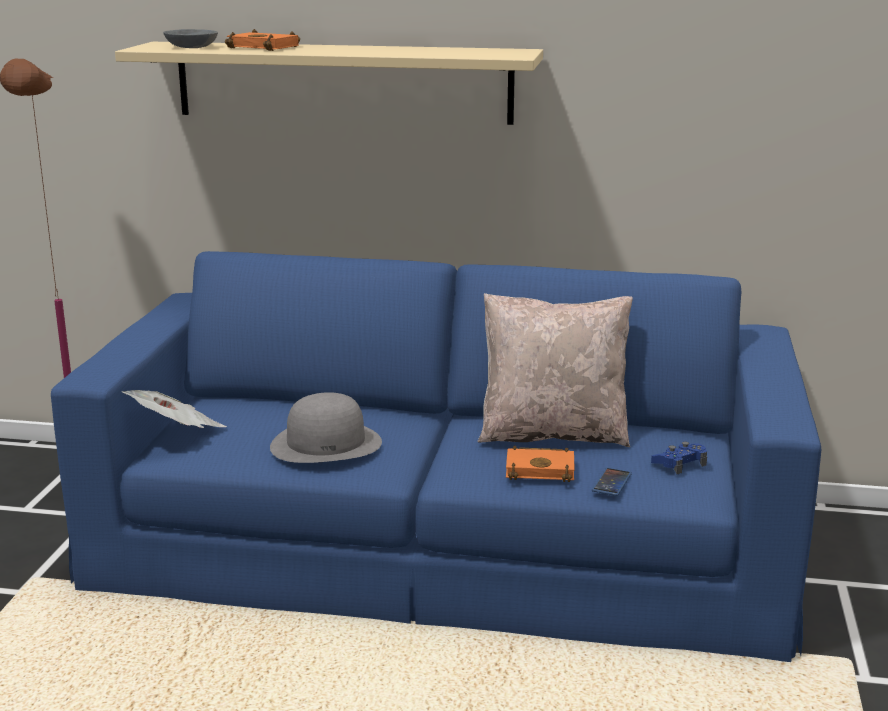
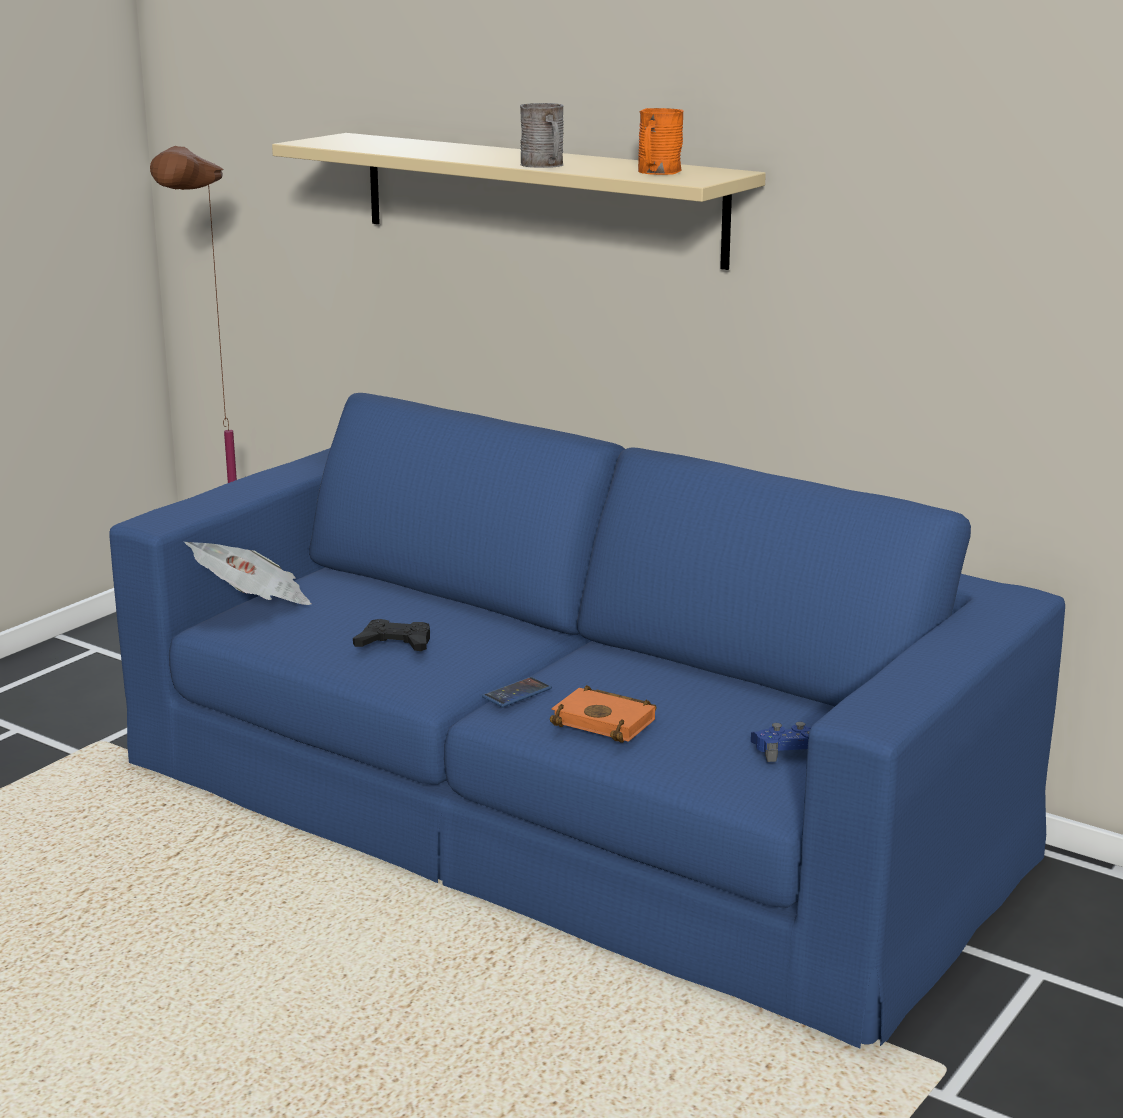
camera: 25 degrees right, 0 degrees up
grey bowl [163,29,218,48] -> none
orange book [225,29,300,51] -> none
grey hat [270,392,382,463] -> black game controller [353,619,430,651]
beige pillow [478,293,633,447] -> none
phone [592,468,632,496] -> phone moved to [482,677,552,707]
none -> grey mug [520,103,564,168]
none -> orange mug [638,108,684,175]

